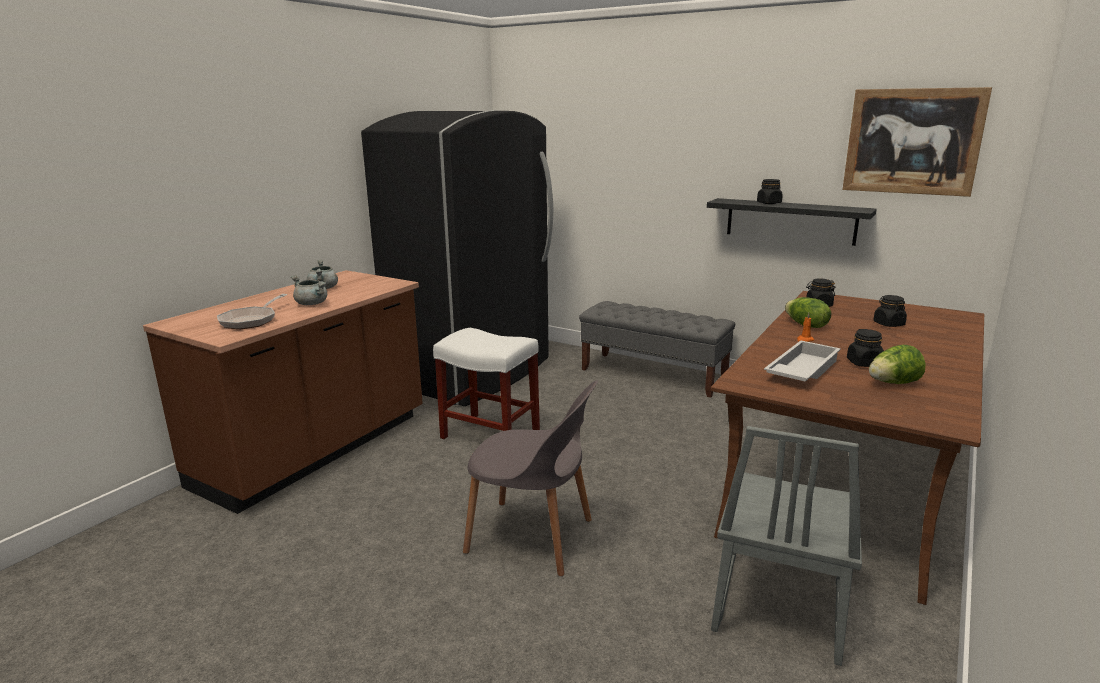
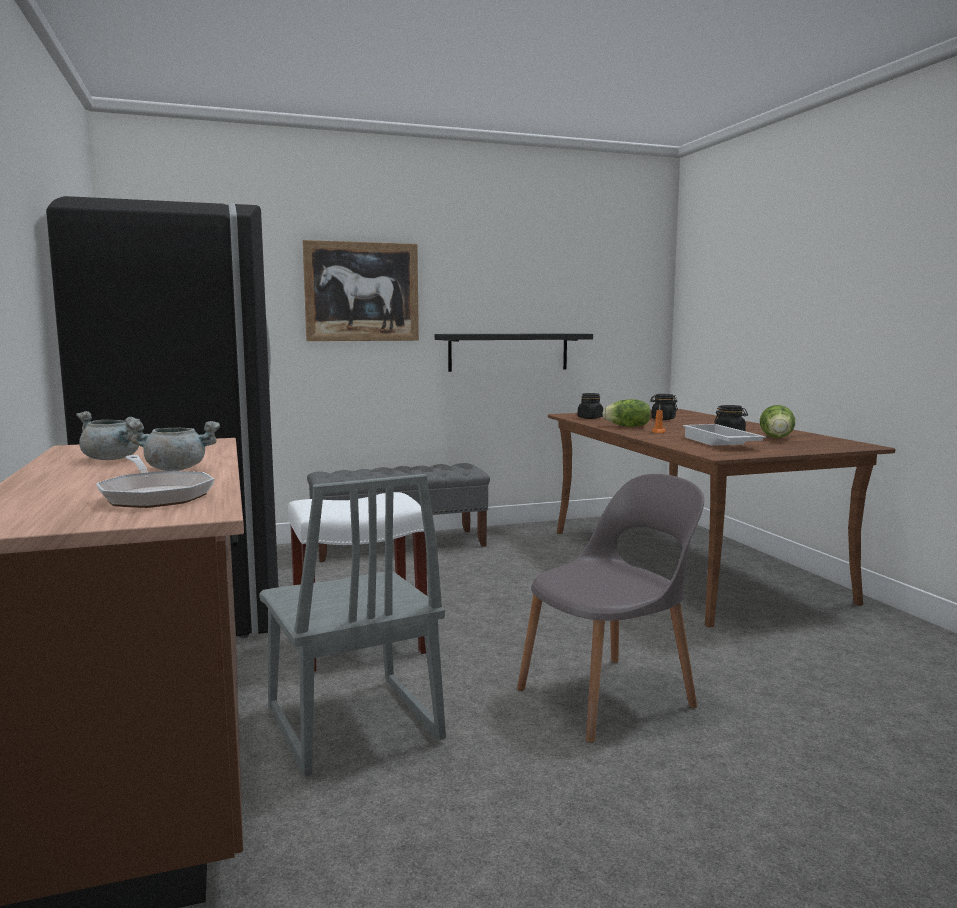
camera: 50 degrees left, 10 degrees down
grey chair [711,426,862,666] -> grey chair moved to [259,474,446,777]
black jar [757,179,783,204] -> none
picture [842,87,992,197] -> picture moved to [303,240,419,341]

